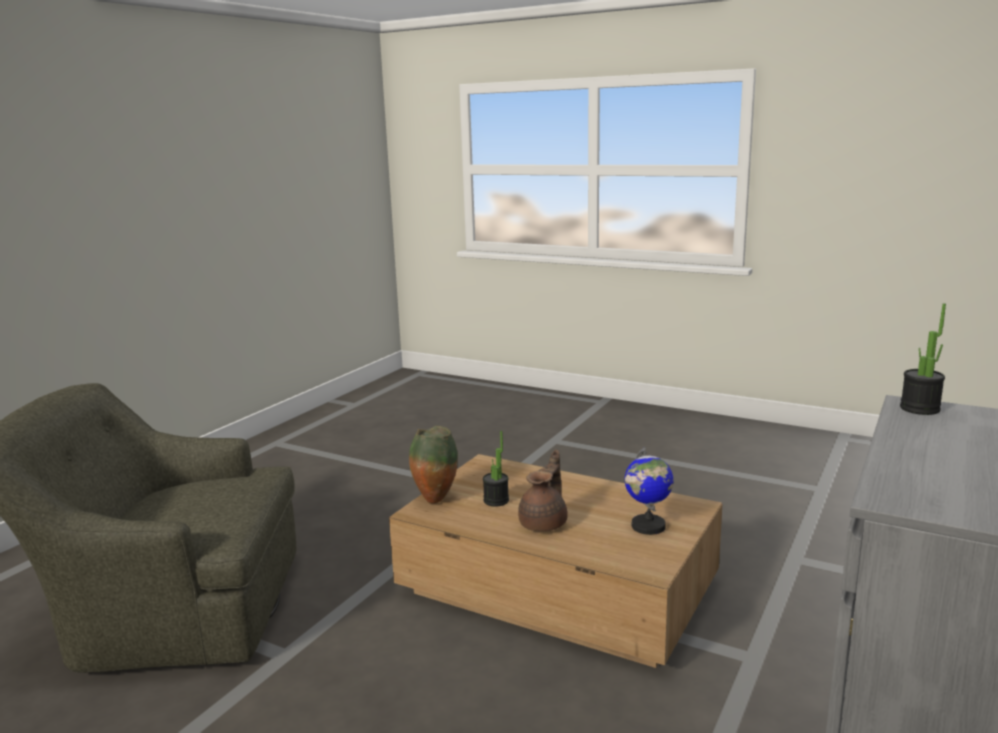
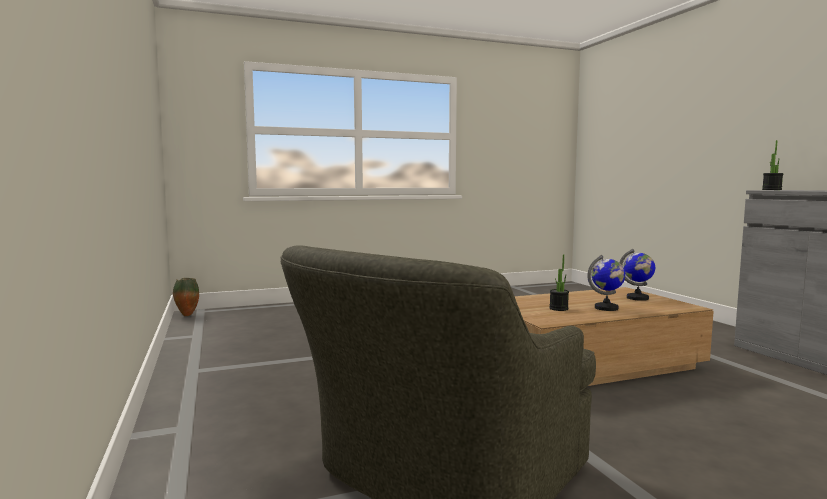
camera: 50 degrees left, 10 degrees down
vase [409,426,458,504] -> vase moved to [173,278,199,316]
brown teapot [518,450,568,531] -> globe [587,255,625,311]

